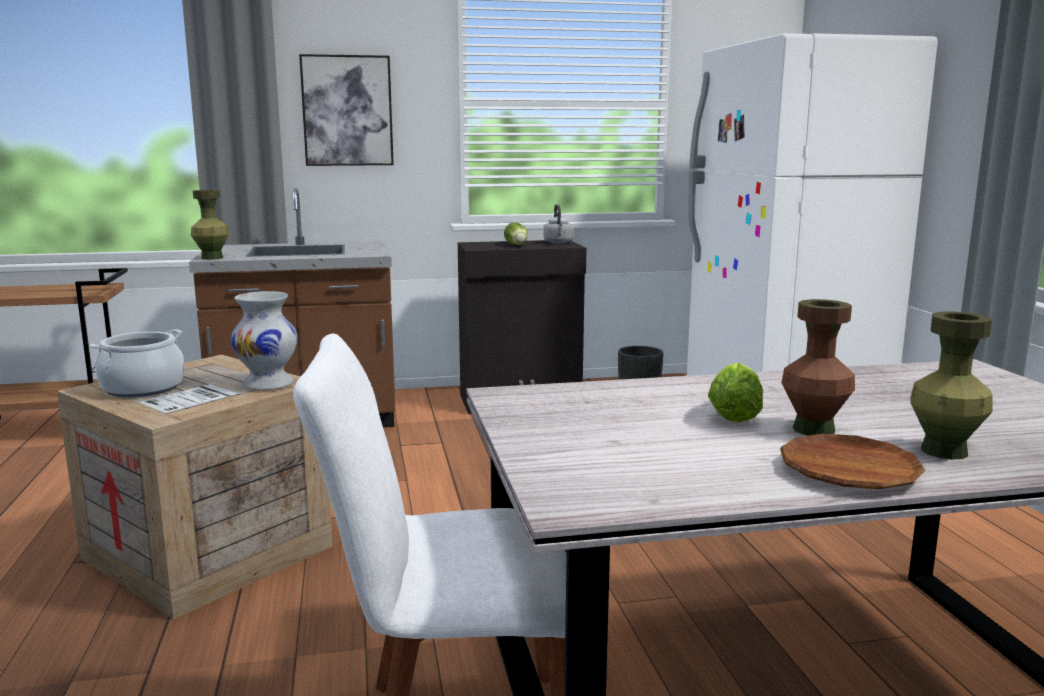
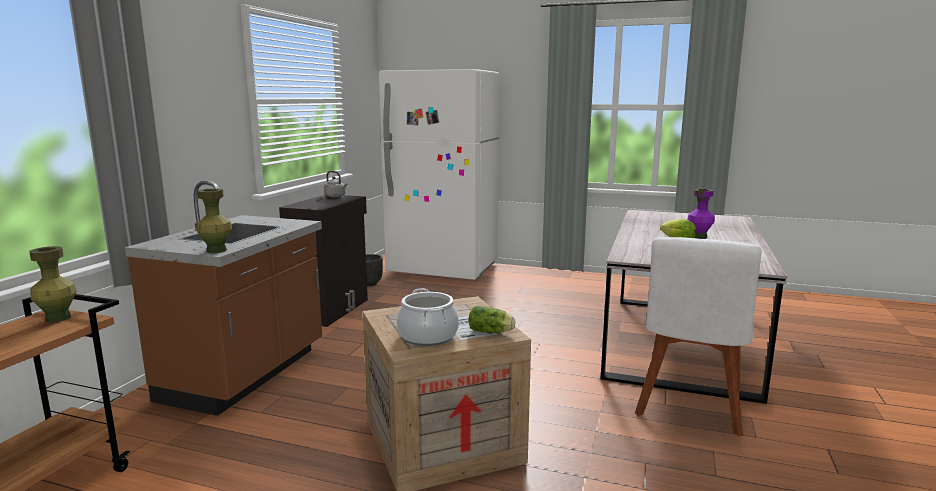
camera: 60 degrees left, 0 degrees up
white vase [231,291,298,390] -> none
picture [299,54,394,166] -> none
lettuce [504,222,528,245] -> lettuce moved to [469,306,515,333]
brown plate [780,434,925,489] -> none
brown vase [781,299,855,436] -> purple vase [687,189,715,239]
green vase [910,311,992,459] -> green vase moved to [29,246,77,323]

